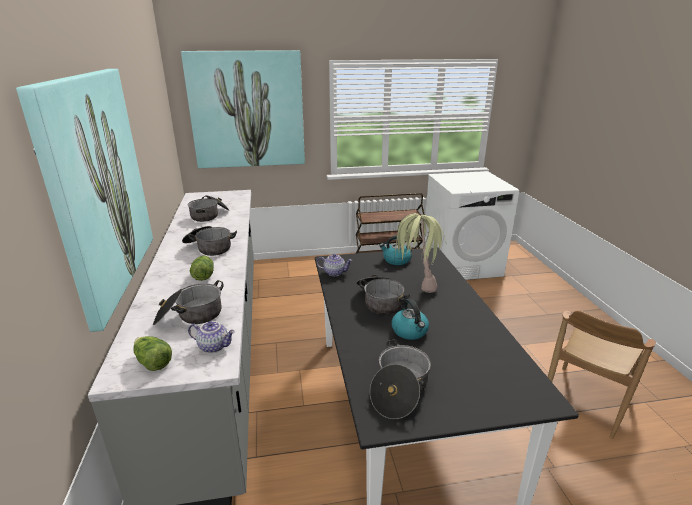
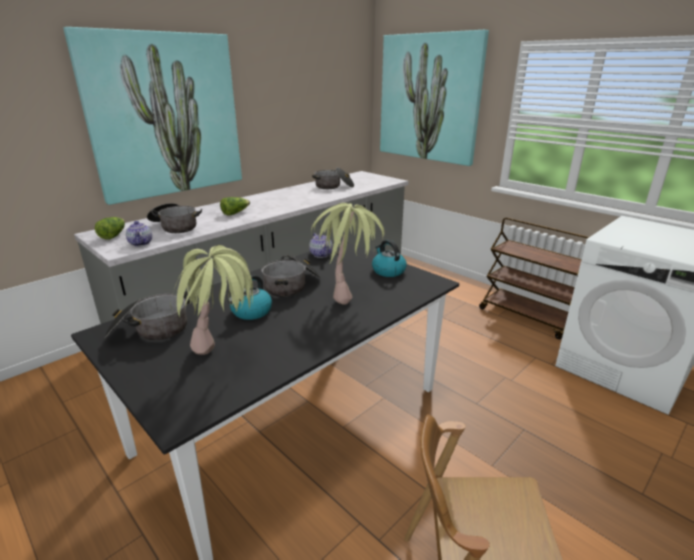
camera: 55 degrees right, 0 degrees up
cooking pot [182,226,237,256] -> none
none -> potted plant [170,245,253,355]

